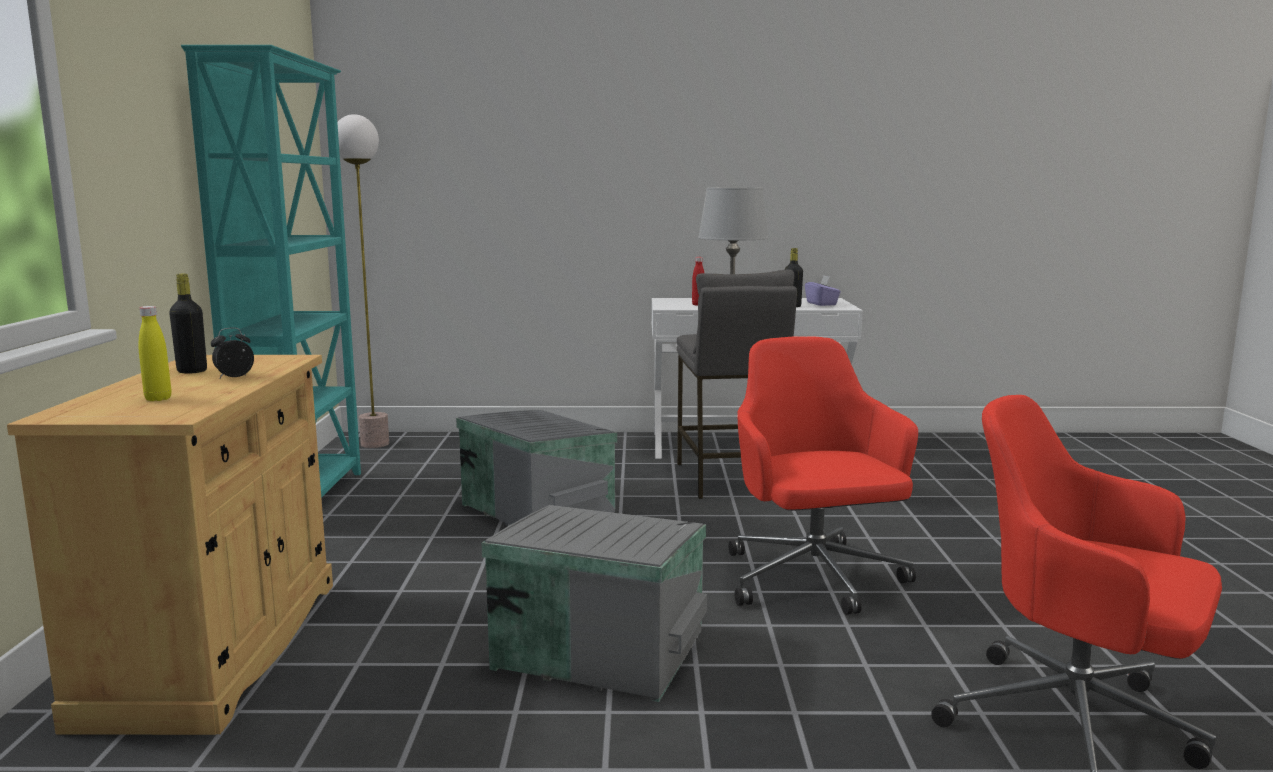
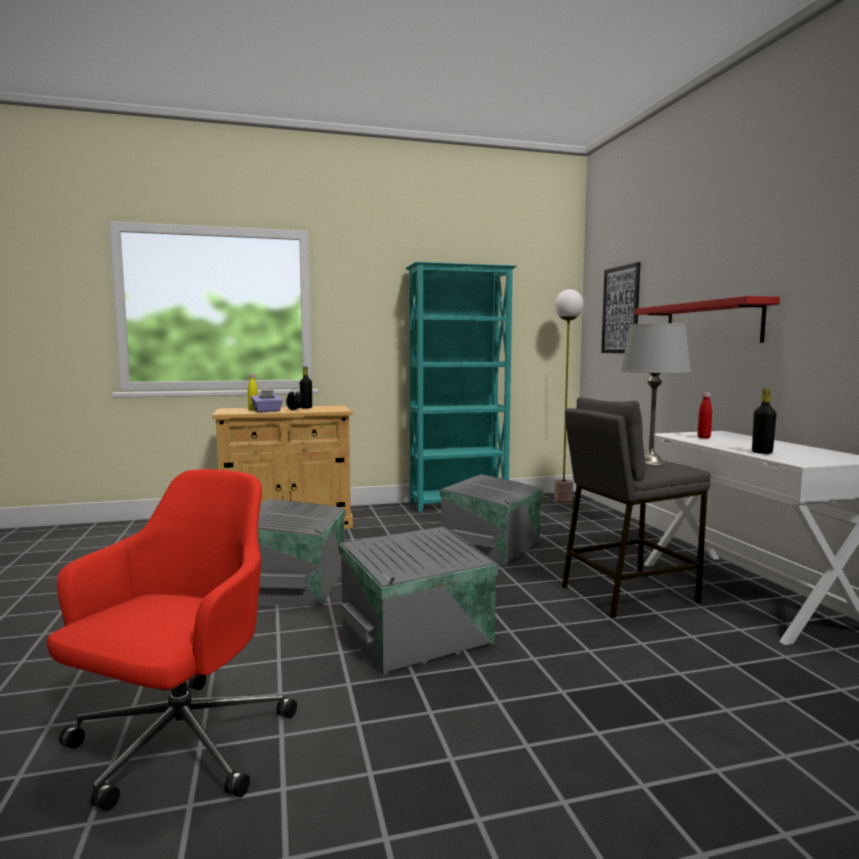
camera: 75 degrees right, 5 degrees down
red office chair [729,336,918,615] -> grey storage box [339,527,498,675]
purple tissue box [805,276,841,306] -> purple tissue box moved to [251,390,283,412]
none -> picture [601,262,641,353]
none -> red shelf [635,296,780,343]

